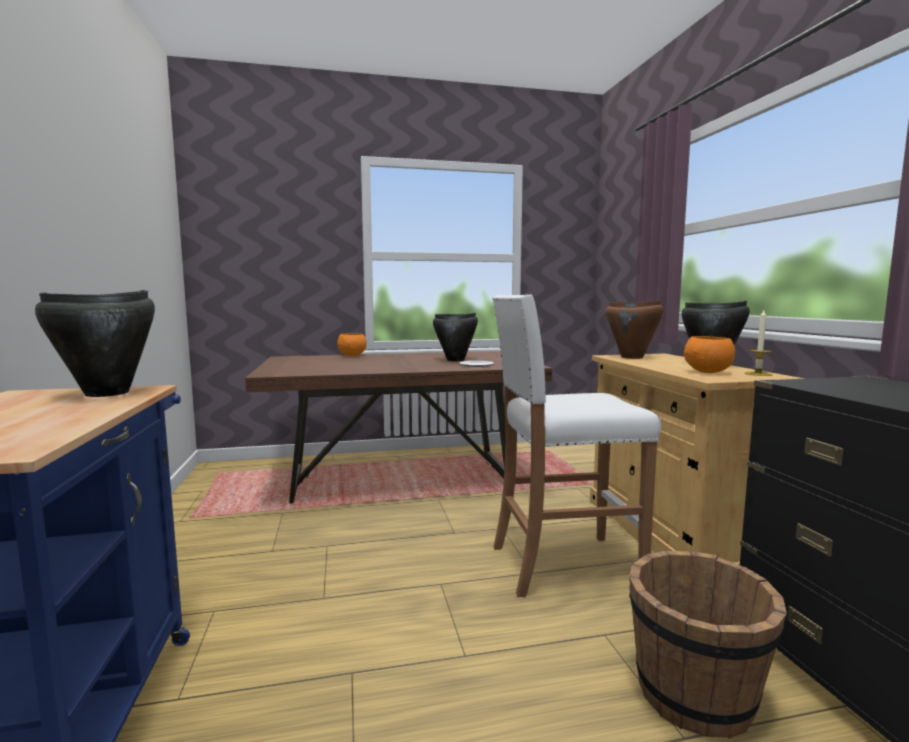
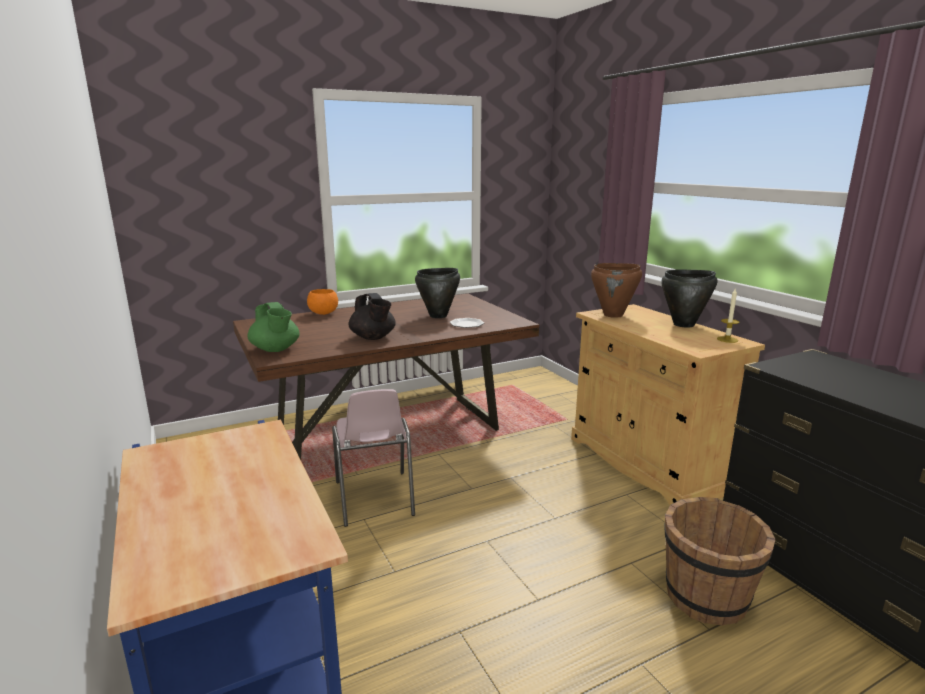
camera: 15 degrees left, 10 degrees up
black cooking pot [35,290,155,397] -> none
white stool [492,294,661,597] -> none
orange bowl [684,336,735,373] -> none
none -> green teapot [247,302,300,352]
none -> pink chair [332,389,415,527]
none -> black teapot [348,293,396,340]

